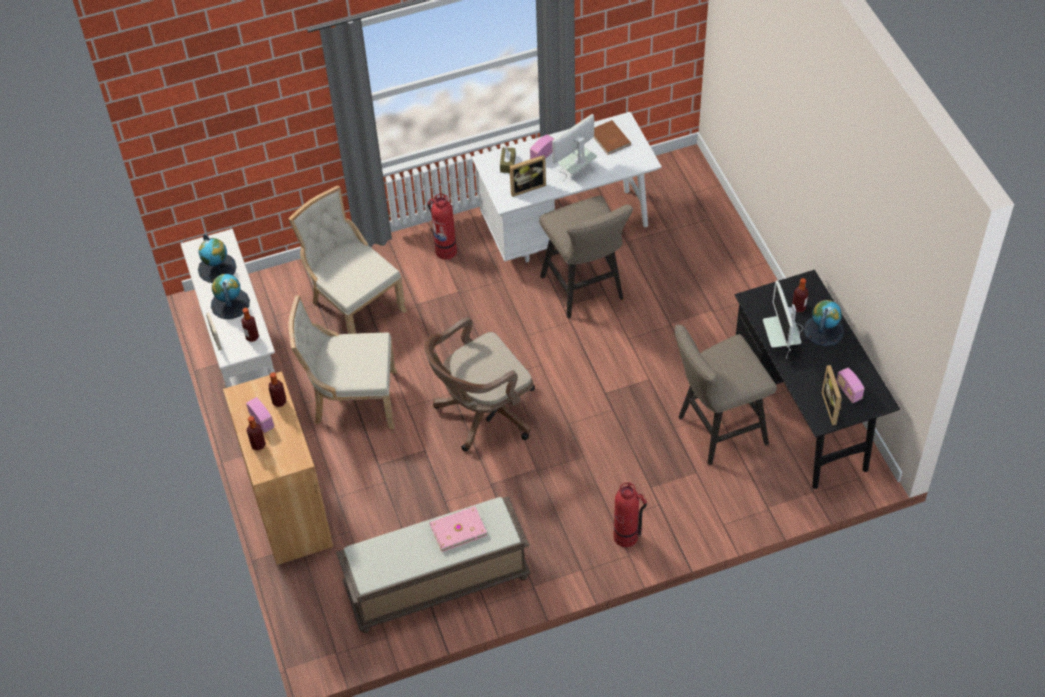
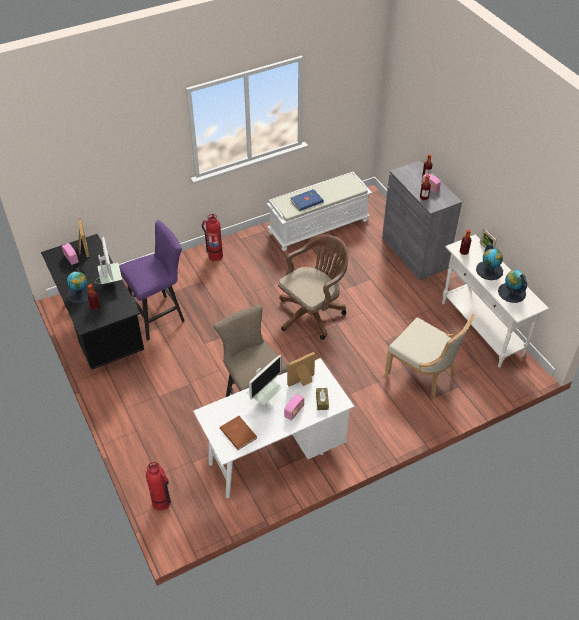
camera: 170 degrees right, 5 degrees down
brown cabinet [223,371,333,565] -> grey cabinet [382,161,462,280]
beige chair [289,295,397,429] -> none
brown bench [336,496,531,633] -> white bench [267,172,372,251]
fire extinguisher [428,194,457,260] -> fire extinguisher moved to [146,462,171,511]
pink book [430,506,487,552] -> blue book [290,189,324,211]
beige stool [674,325,777,465] -> purple stool [119,220,185,341]

